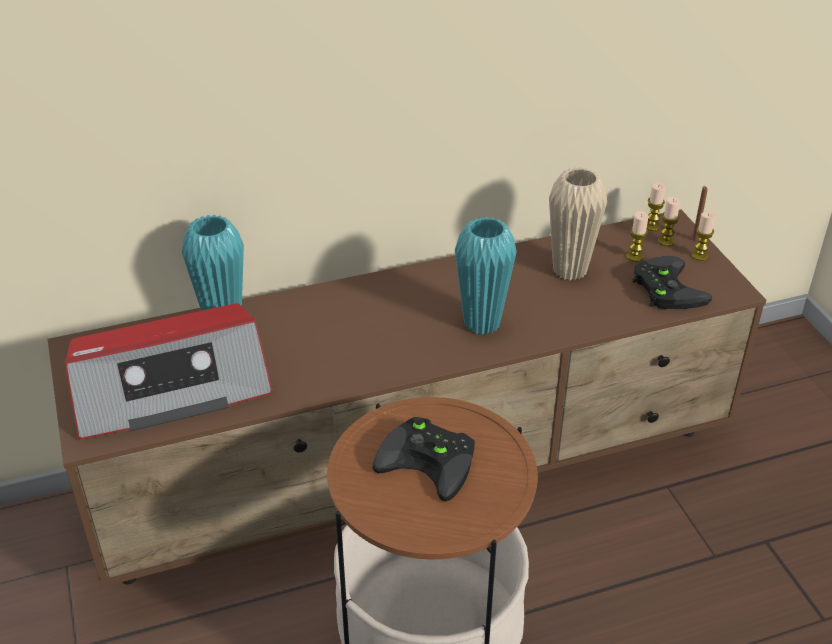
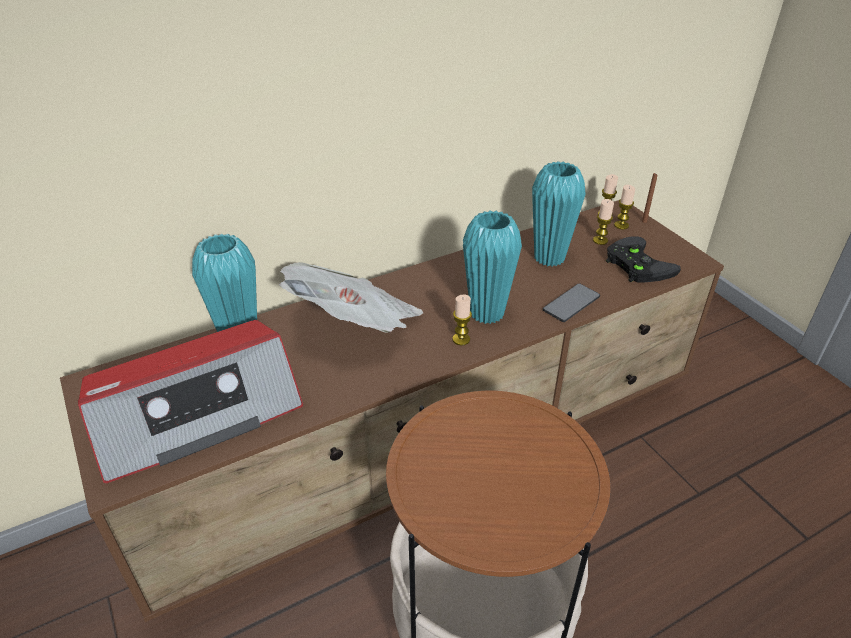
camera: 10 degrees left, 0 degrees up
black game controller [373,417,475,501] -> none
beige vase [549,167,607,280] -> turquoise vase [532,161,586,267]
candle [691,212,716,261] -> candle moved to [452,294,472,345]
none -> newspaper [279,262,423,333]
none -> phone [543,283,600,322]

